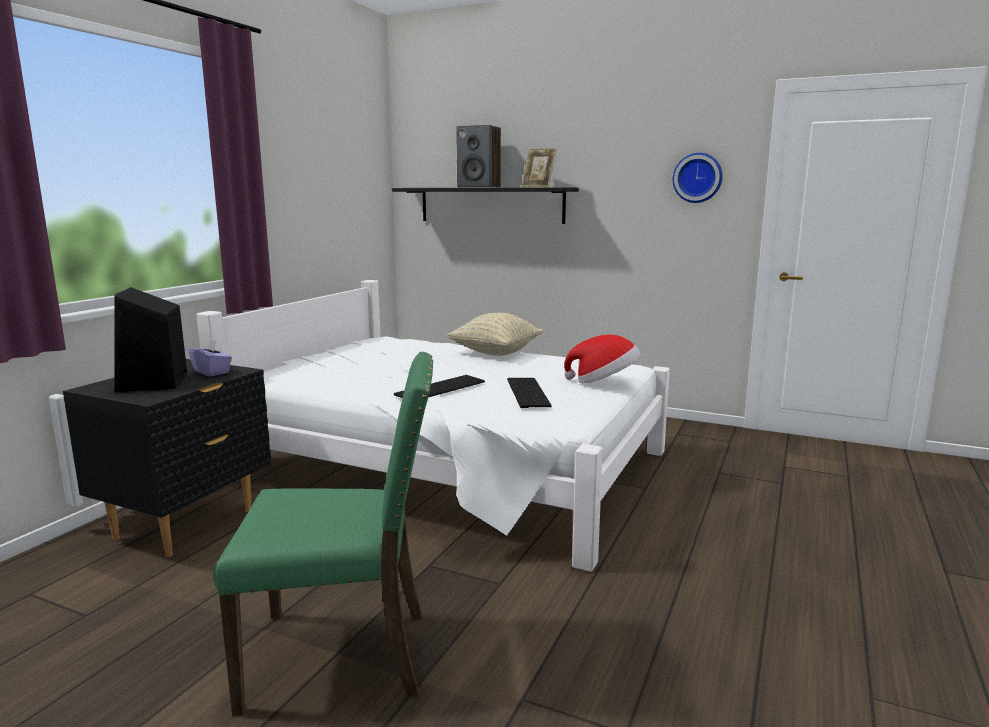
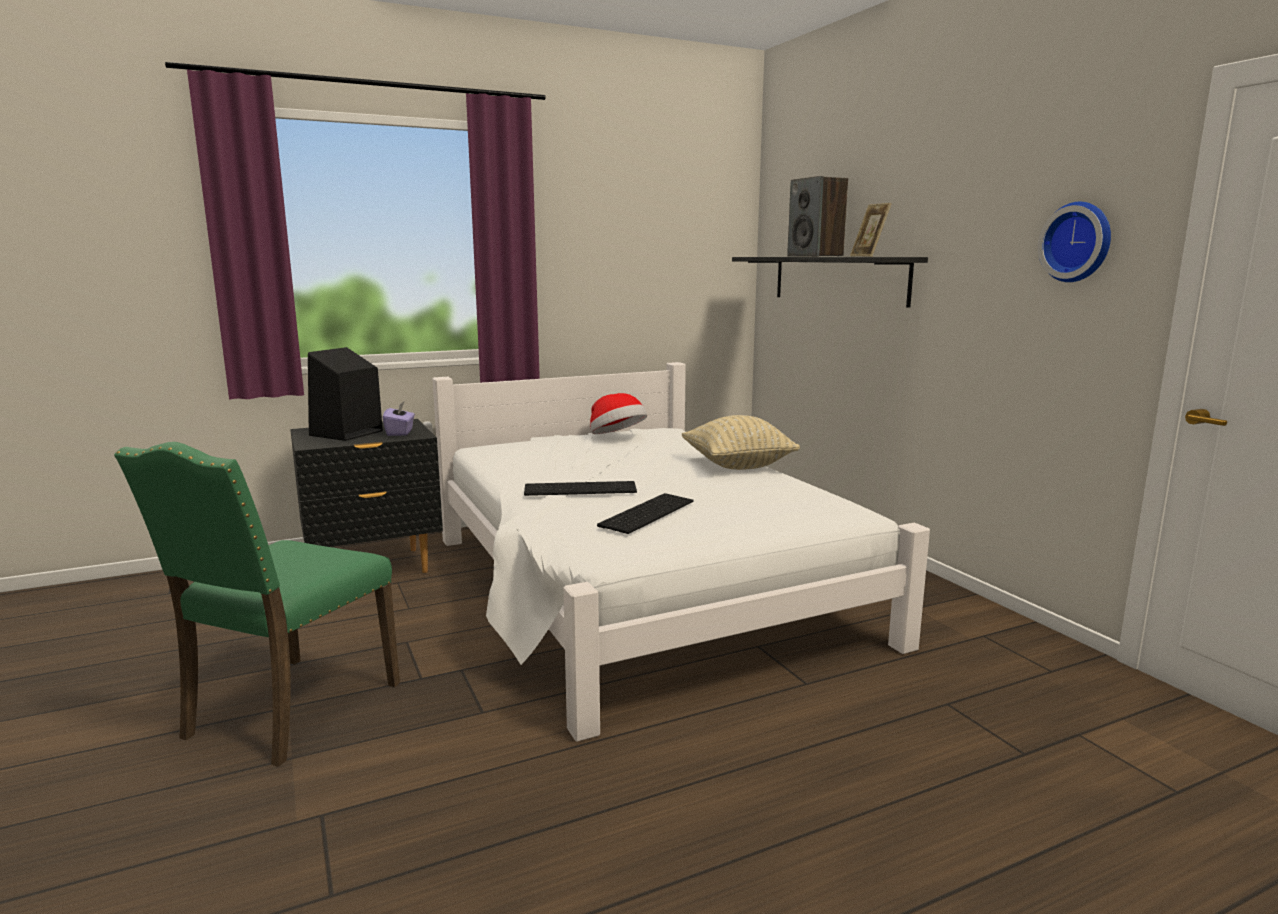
camera: 40 degrees right, 0 degrees up
green chair [213,352,433,716] -> green chair turned 75 degrees clockwise [114,442,400,767]
hat [564,335,641,383] -> hat moved to [590,393,647,434]

